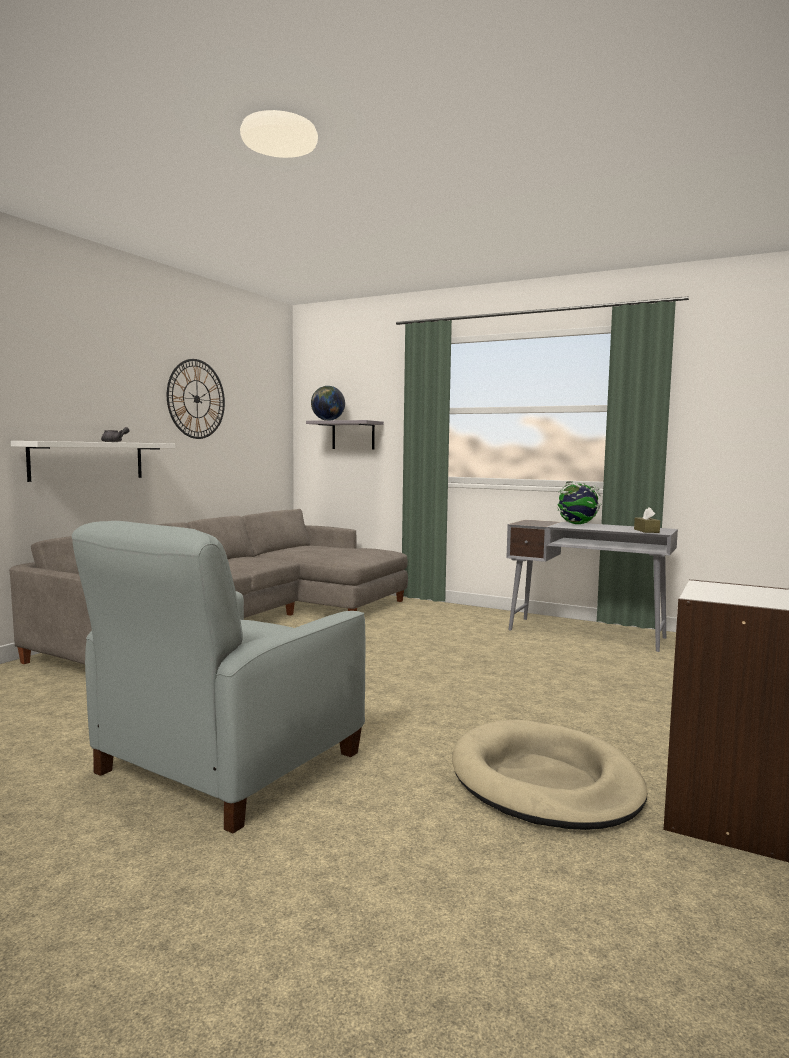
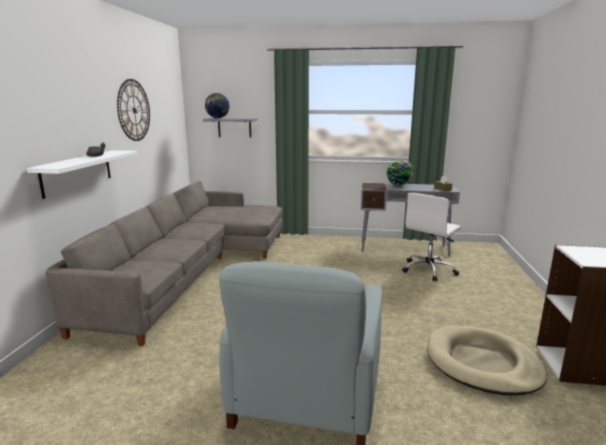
camera: 20 degrees left, 10 degrees up
none -> white office chair [402,193,461,281]

